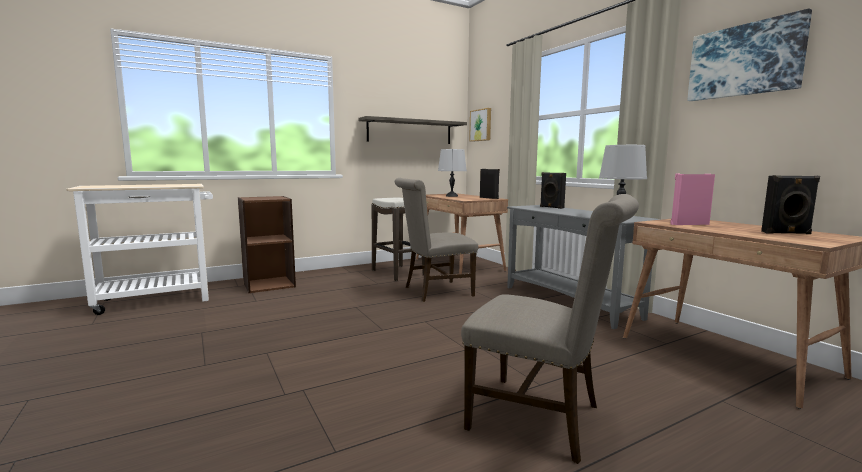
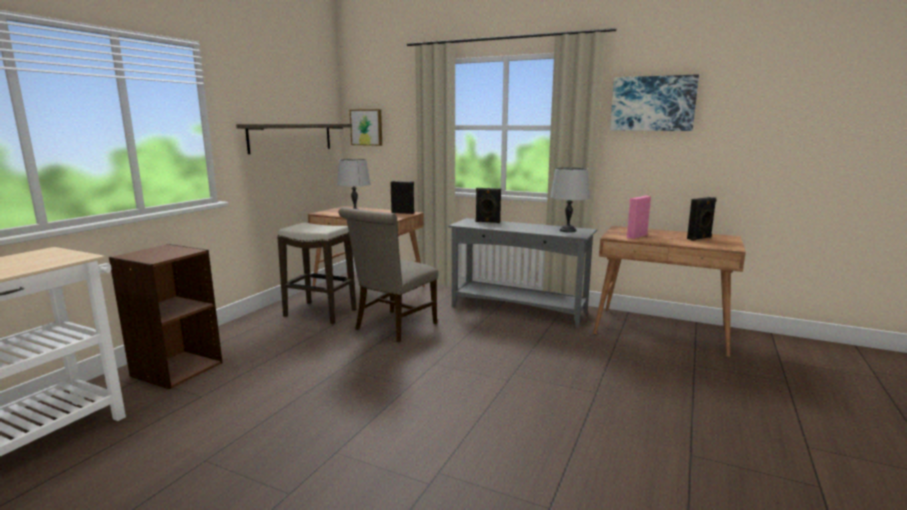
camera: 35 degrees left, 5 degrees up
beige chair [461,194,639,464] -> none

